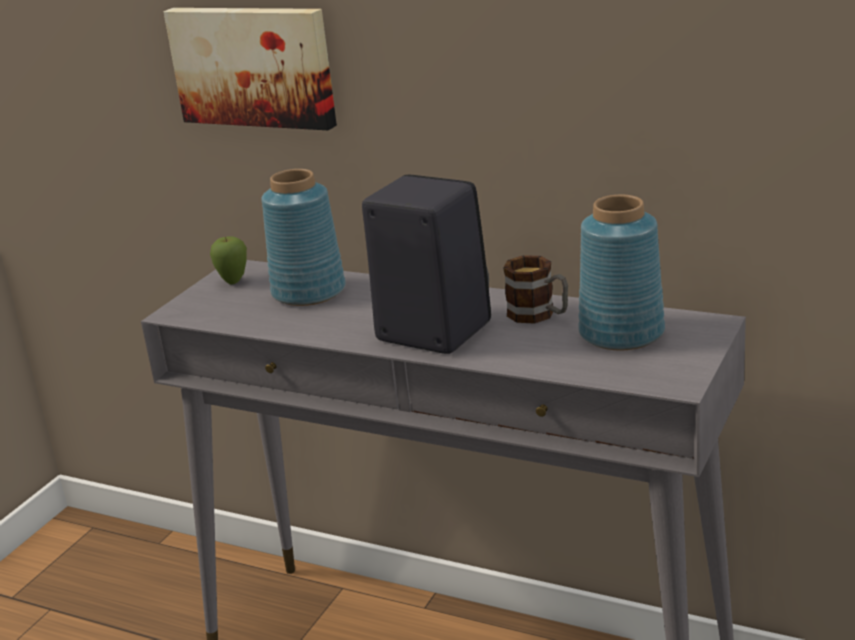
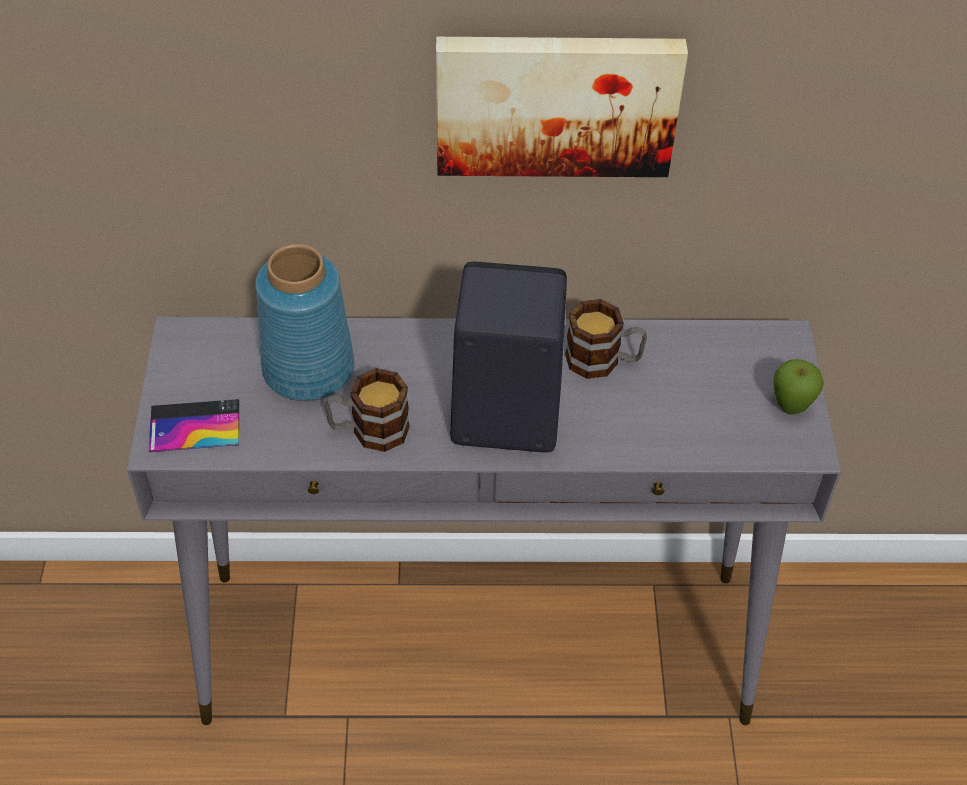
camera: 30 degrees left, 25 degrees up
picture [163,8,337,131] -> picture moved to [436,37,688,177]
apple [210,236,247,285] -> apple moved to [774,359,824,415]
blue vase [578,195,665,350] -> none
none -> phone [149,399,239,452]
none -> mug [325,368,410,452]

